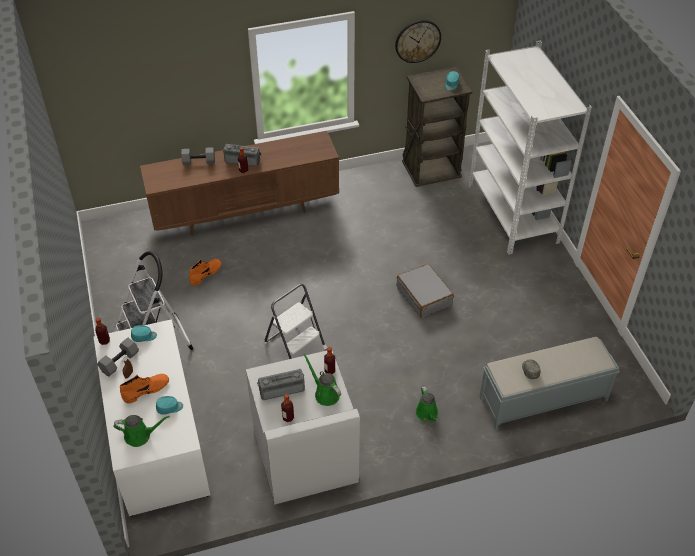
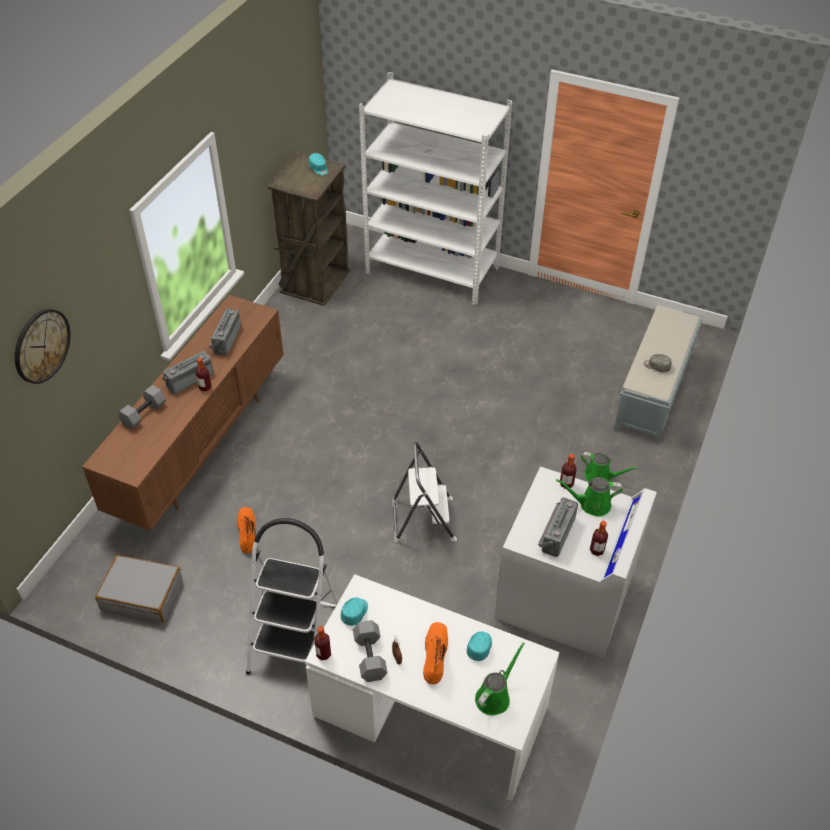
camera: 50 degrees left, 0 degrees up
wall clock [395,20,441,63] -> wall clock moved to [15,309,70,384]
grey suitcase [397,263,454,318] -> grey suitcase moved to [95,555,182,623]
none -> radio [209,308,241,356]

